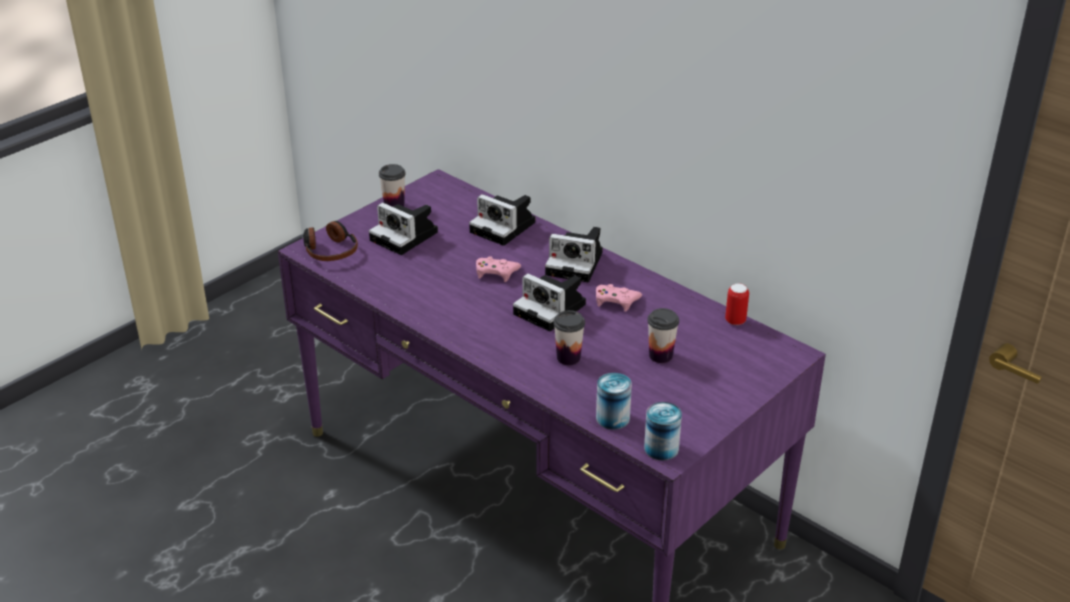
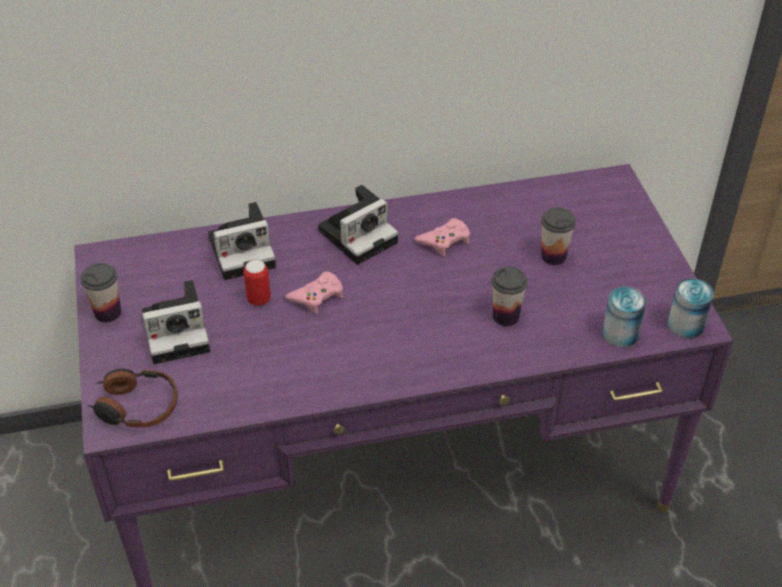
camera: 55 degrees left, 10 degrees up
camera [513,273,586,331] -> none
can [725,283,749,325] -> can moved to [243,260,271,306]

